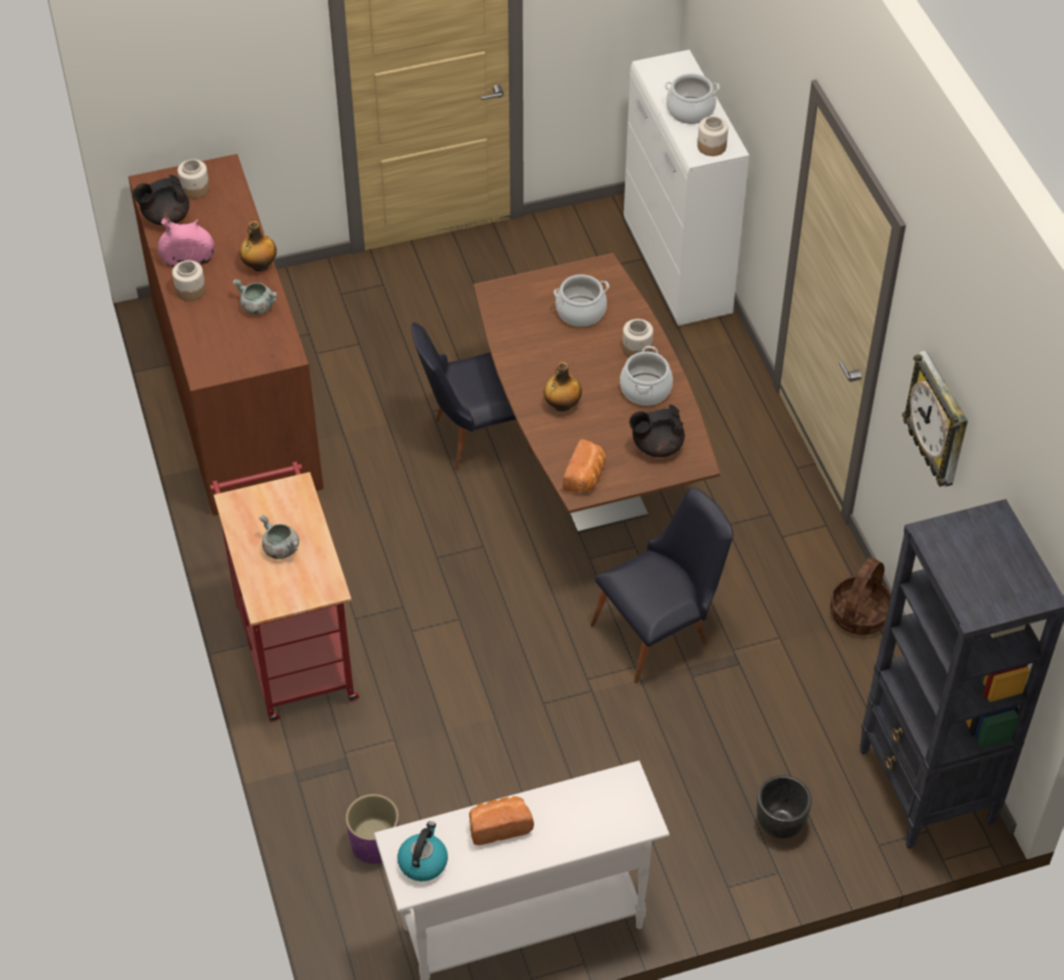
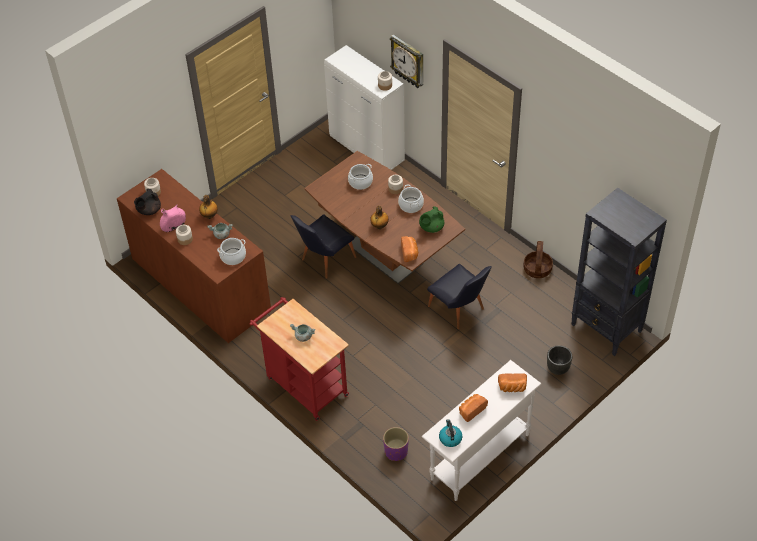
camera: 25 degrees left, 0 degrees up
black chair [590,488,733,683] -> black chair turned 105 degrees clockwise [427,264,492,329]
black teapot [629,405,685,457] -> green teapot [419,206,444,233]
cooking pot [665,73,720,124] -> cooking pot moved to [217,238,246,265]
wall clock [902,351,968,487] -> wall clock moved to [390,34,423,88]
none -> bread [498,373,527,392]

